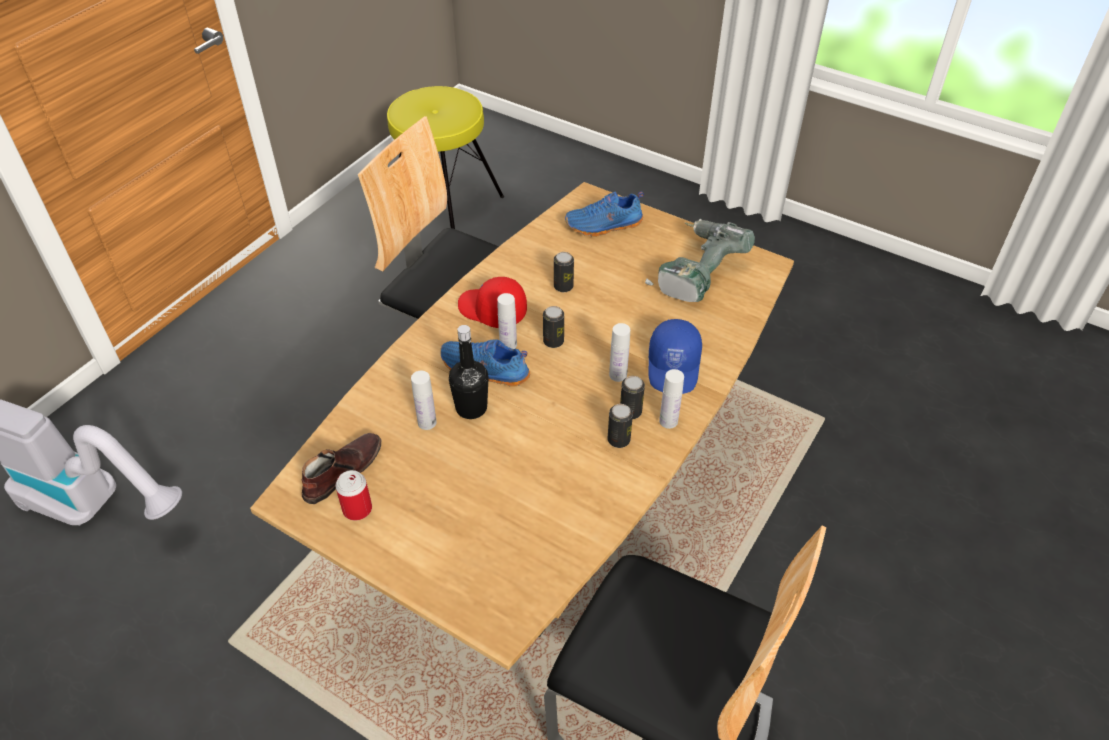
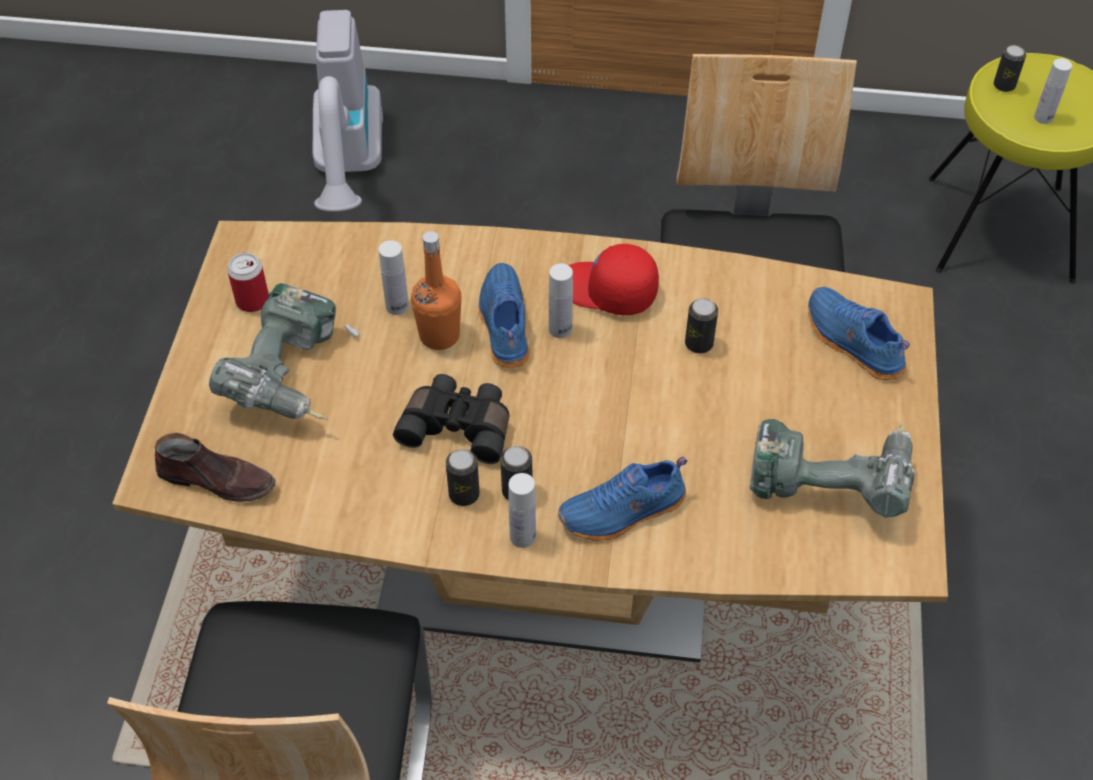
camera: 65 degrees right, 5 degrees up
brown shoe [302,433,381,504] -> brown shoe moved to [155,432,276,502]
black bottle [449,325,489,419] -> orange bottle [411,231,462,350]
red cap [458,277,527,328] -> red cap turned 75 degrees counterclockwise [569,244,659,315]
can [543,306,564,348] -> can moved to [994,45,1026,92]
white bottle [609,323,630,382] -> white bottle moved to [1034,58,1072,124]
blue cap [648,319,702,394] -> blue shoe [558,457,687,541]
none -> power drill [209,283,359,420]
none -> black binoculars [393,374,509,464]

